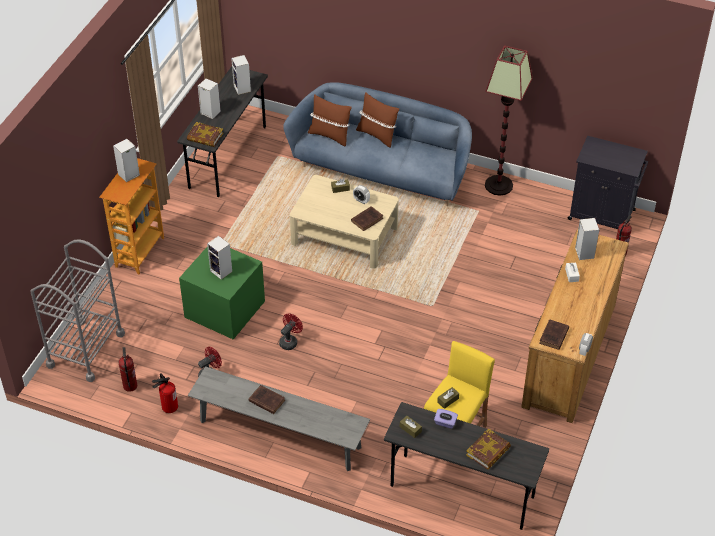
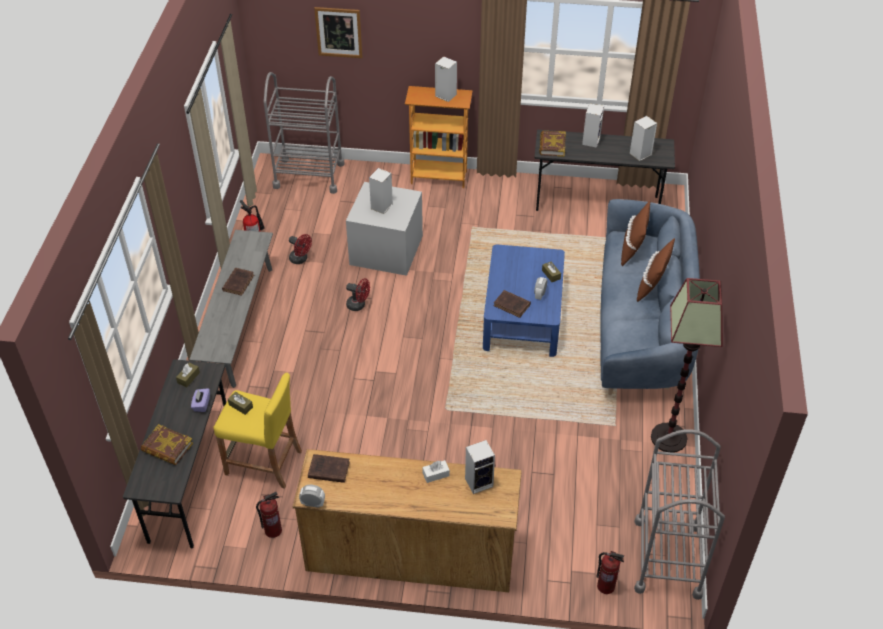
camera: 75 degrees right, 0 degrees up
fire extinguisher [118,347,137,392] -> fire extinguisher moved to [256,492,282,538]
green storage box [179,247,265,340] -> grey storage box [346,182,423,276]
beige coffee table [290,175,399,269] -> blue coffee table [483,244,565,357]
black cabinet [568,136,648,229] -> grey cart [634,429,725,600]
none -> picture [314,7,362,58]

